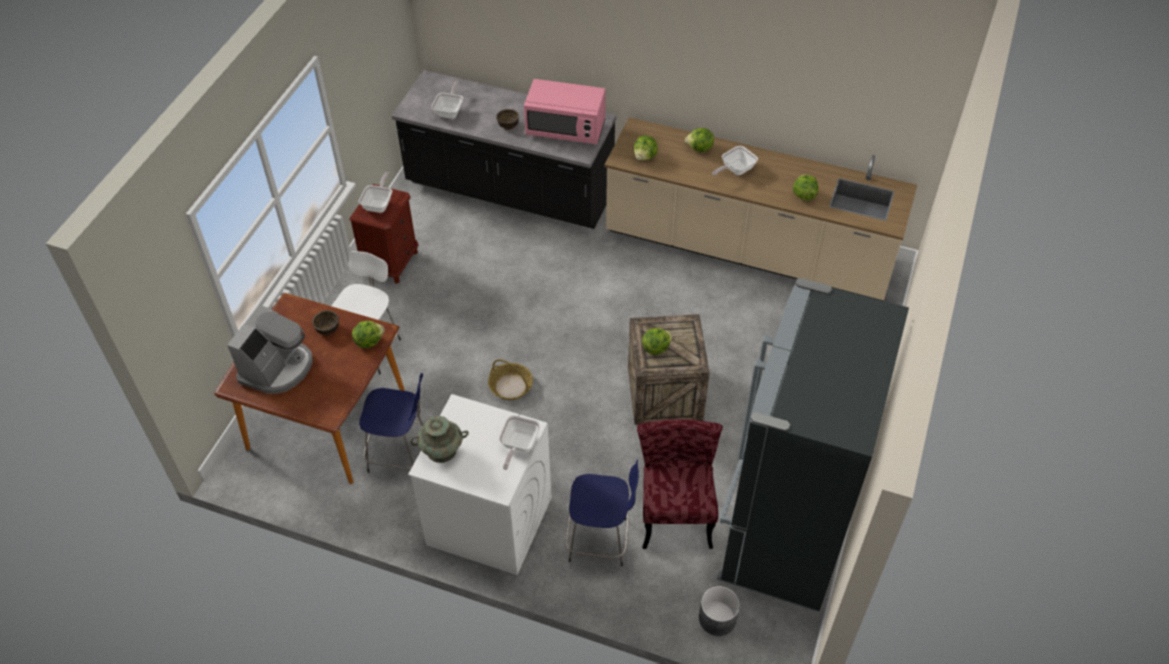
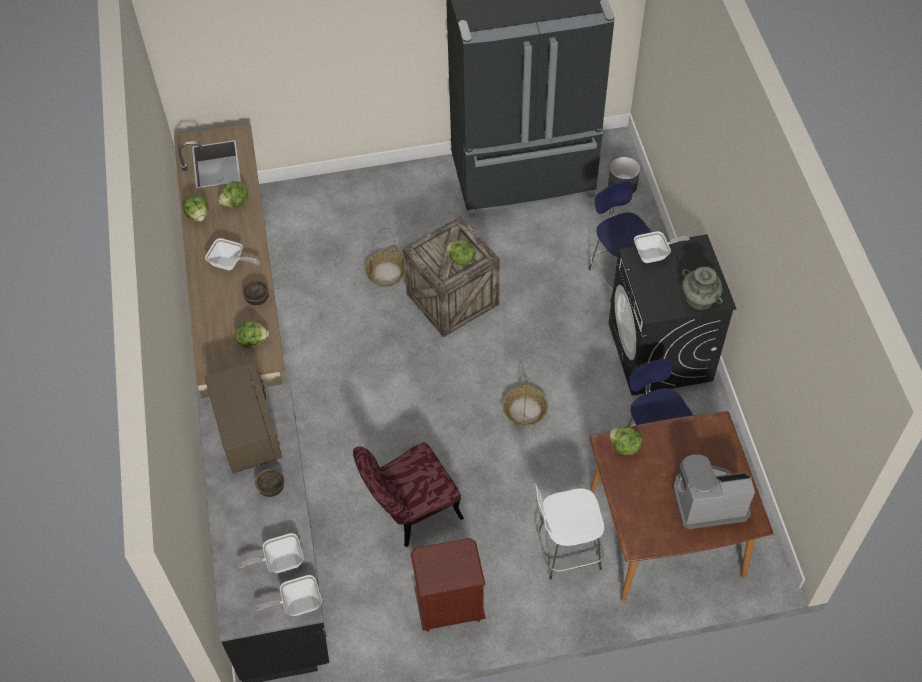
camera: 120 degrees left, 5 degrees up
brown bowl [312,310,339,335] -> brown bowl moved to [243,281,269,305]
frying pan [358,172,392,213] -> frying pan moved to [255,575,322,616]
white washing machine [408,394,551,575] -> black washing machine [608,234,737,396]
pink microwave [524,79,606,144] -> brown microwave [205,362,282,473]
red chair [637,419,723,549] -> red chair moved to [353,442,464,547]
lettuce [685,128,714,152] -> lettuce moved to [182,194,209,222]
none -> basket [365,245,405,287]

